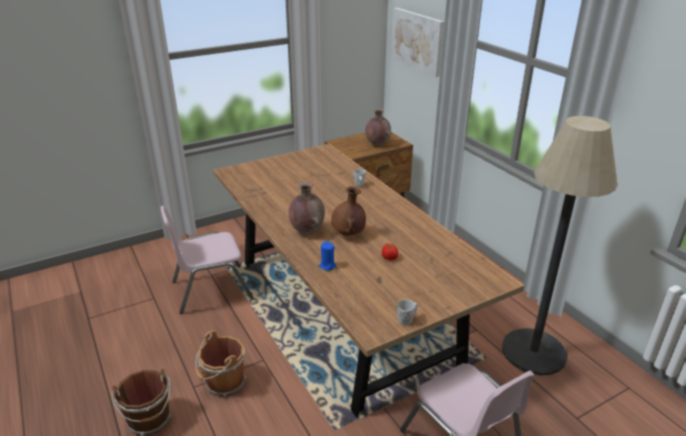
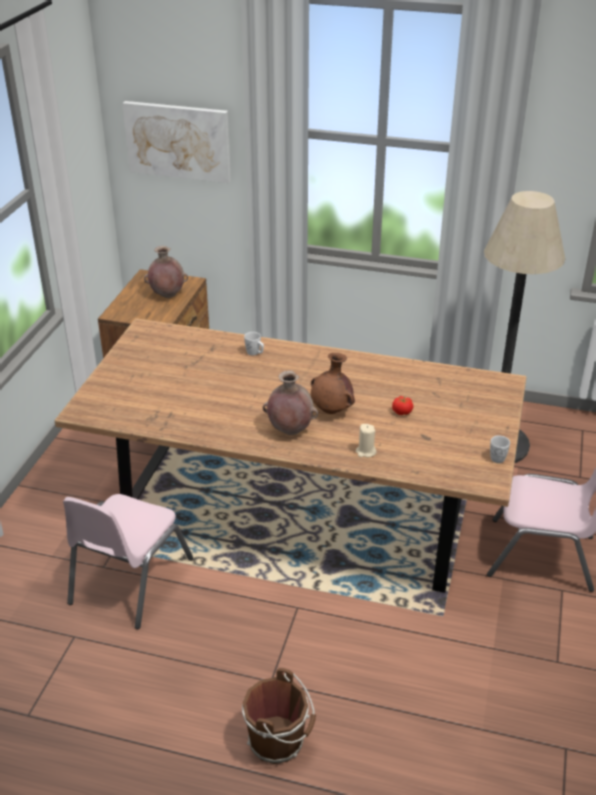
camera: 45 degrees left, 5 degrees up
brown bucket [195,330,247,397] -> none
blue candle [318,241,336,271] -> beige candle [356,424,377,457]

